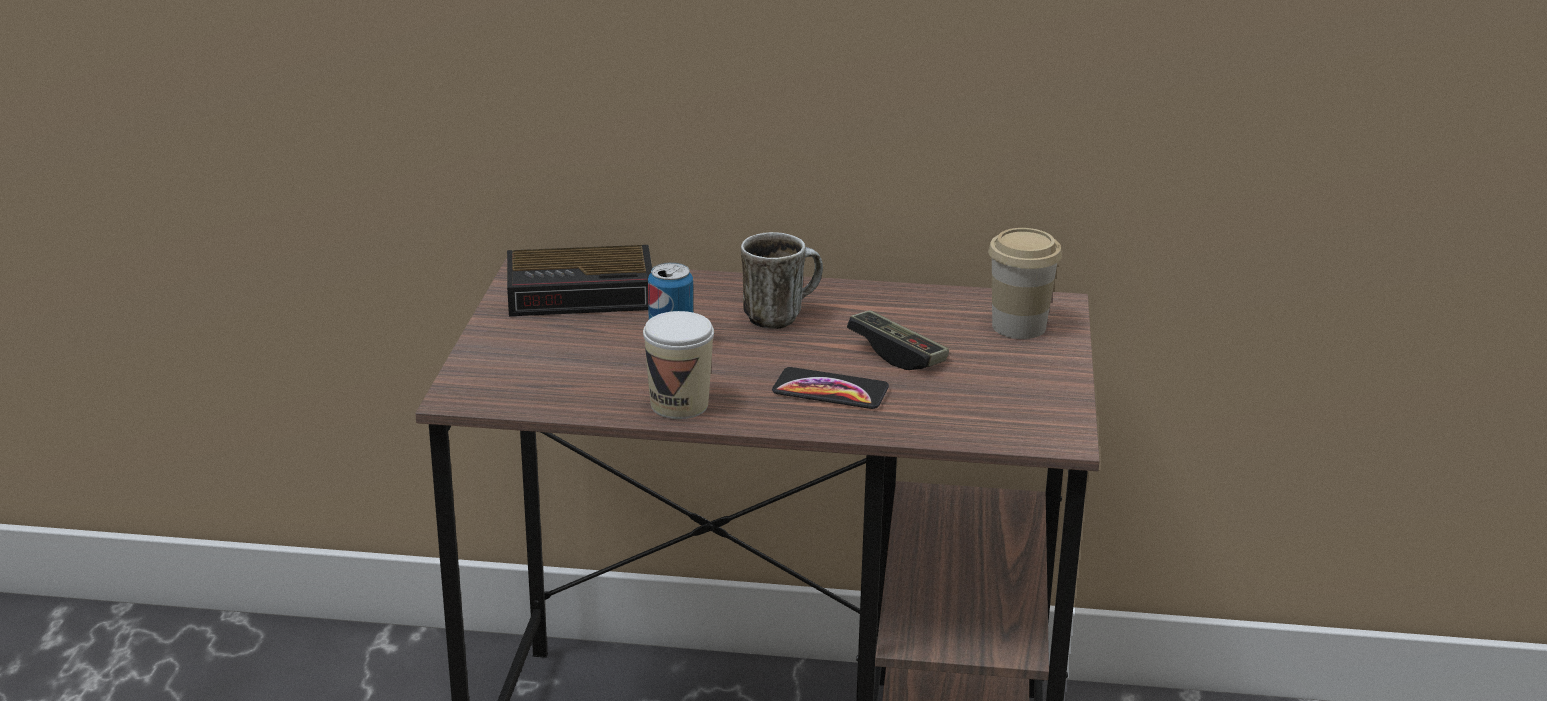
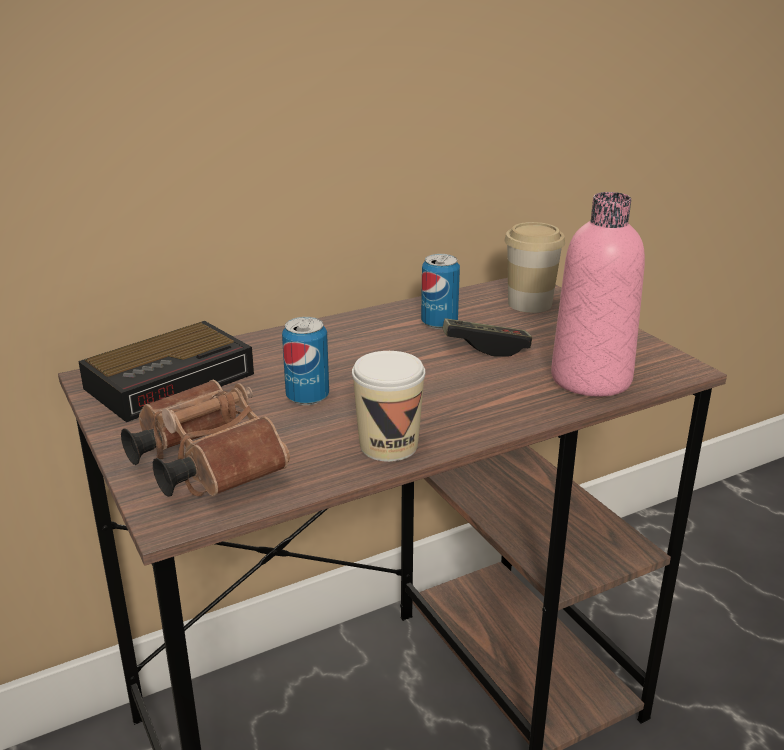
camera: 35 degrees left, 0 degrees up
mug [741,232,823,329] -> none
phone [772,367,889,409] -> none
none -> brown binoculars [121,380,290,497]
none -> can [421,254,460,329]
none -> pink bottle [551,192,645,396]

